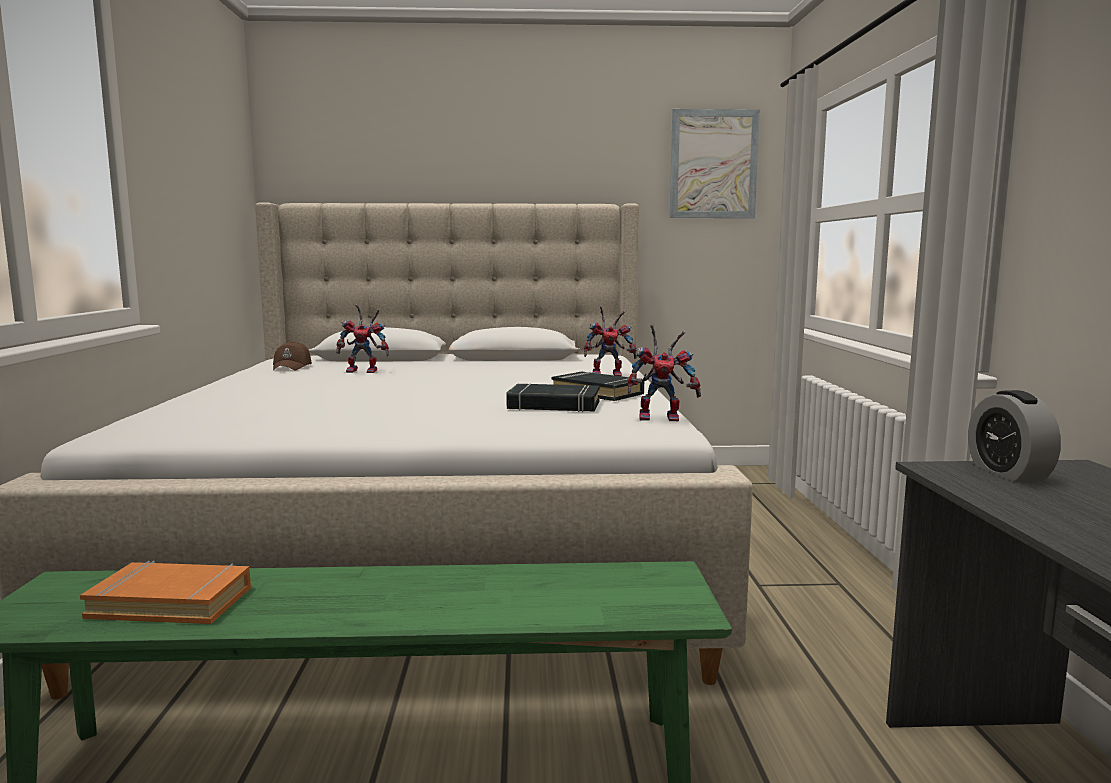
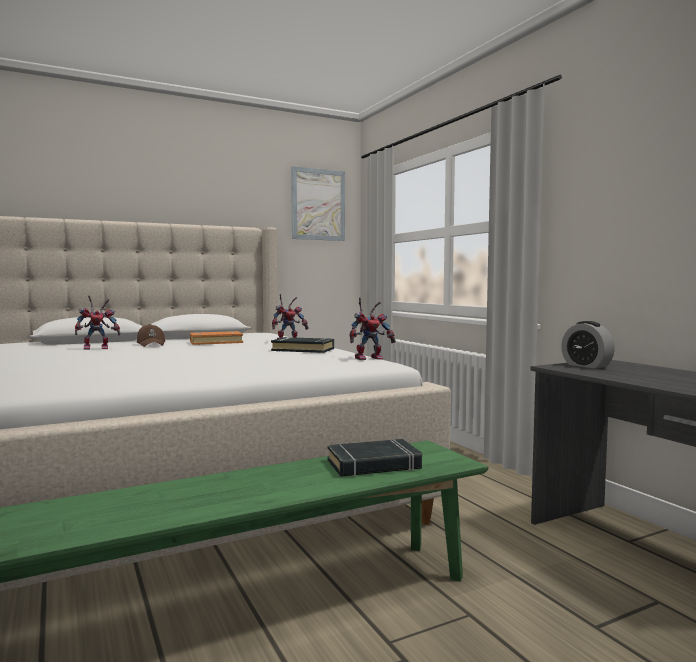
camera: 25 degrees left, 5 degrees down
orange book [80,561,251,624] -> orange book moved to [190,331,243,345]
brown cap [273,341,312,371] -> brown cap moved to [137,324,165,347]
black book [506,384,600,412] -> black book moved to [327,439,422,477]

